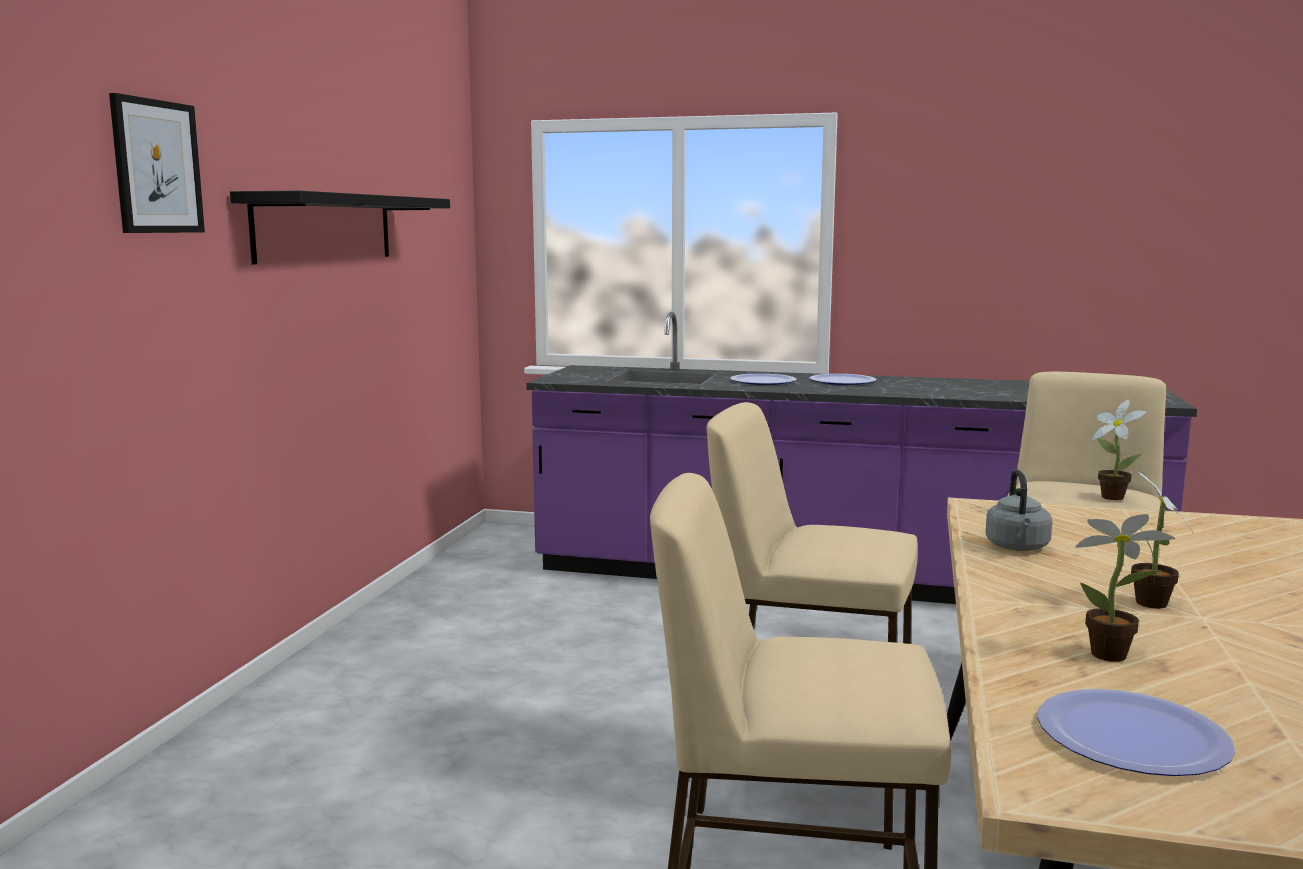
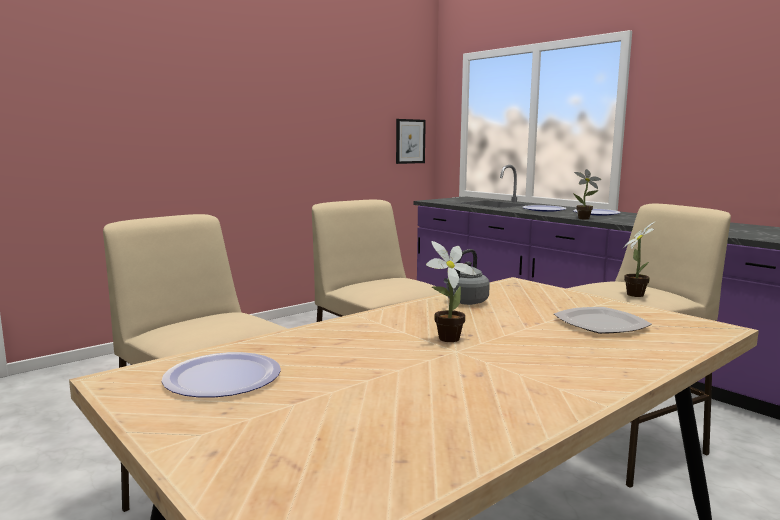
camera: 35 degrees right, 0 degrees up
picture [109,93,205,233] -> picture moved to [396,119,426,164]
black shelf [230,191,450,264] -> none
potted plant [1075,514,1176,662] -> potted plant moved to [573,169,601,220]
none -> plate [554,307,652,334]

